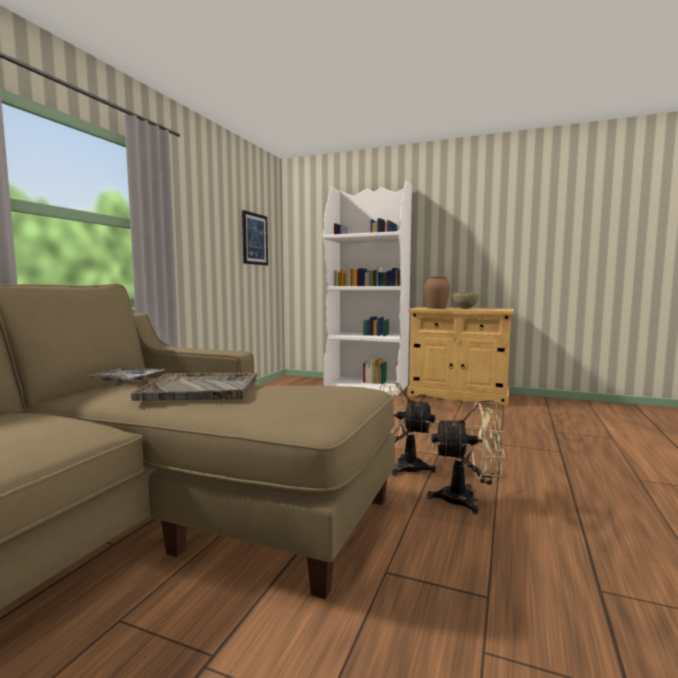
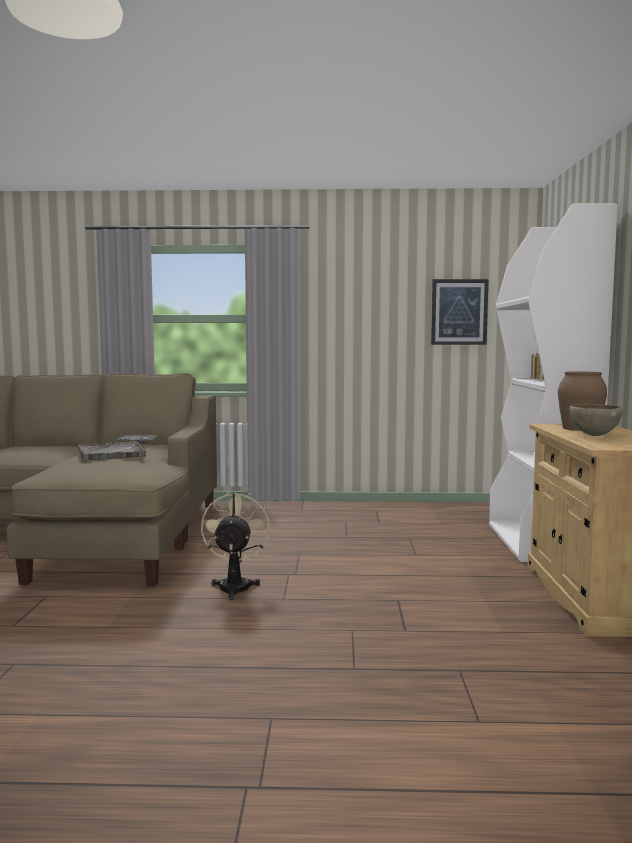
camera: 70 degrees right, 0 degrees up
beige fan [427,401,505,514] -> none

